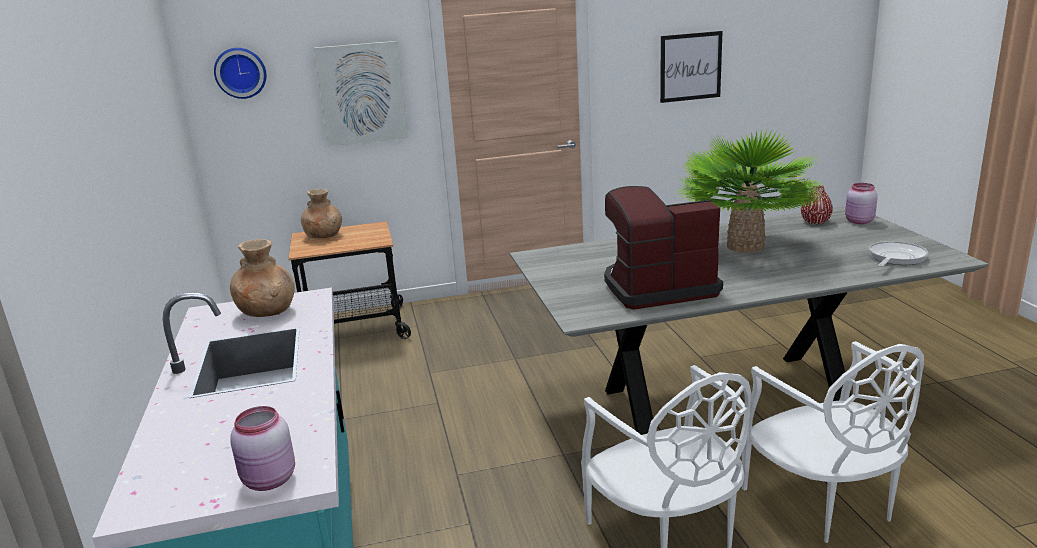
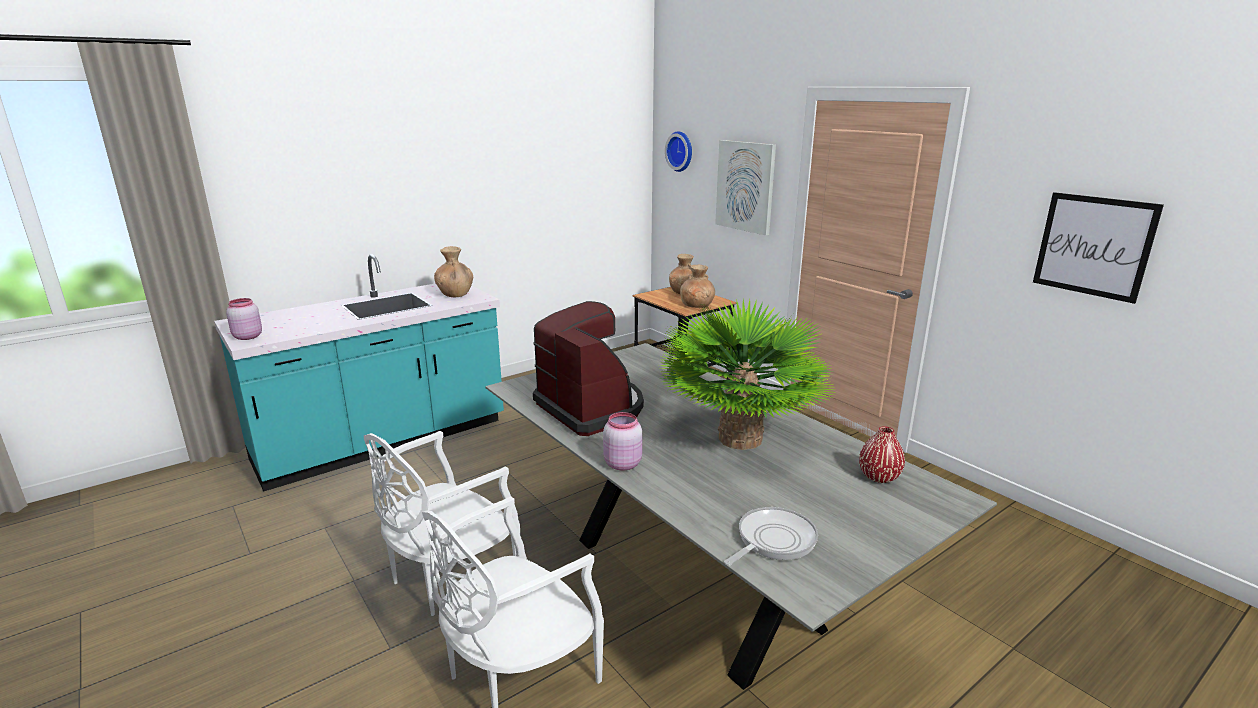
camera: 65 degrees right, 0 degrees up
pink jar [845,183,878,224] -> pink jar moved to [603,412,642,471]
frying pan [869,241,928,267] -> frying pan turned 60 degrees counterclockwise [724,507,818,565]
none -> brown vase [680,265,715,308]

